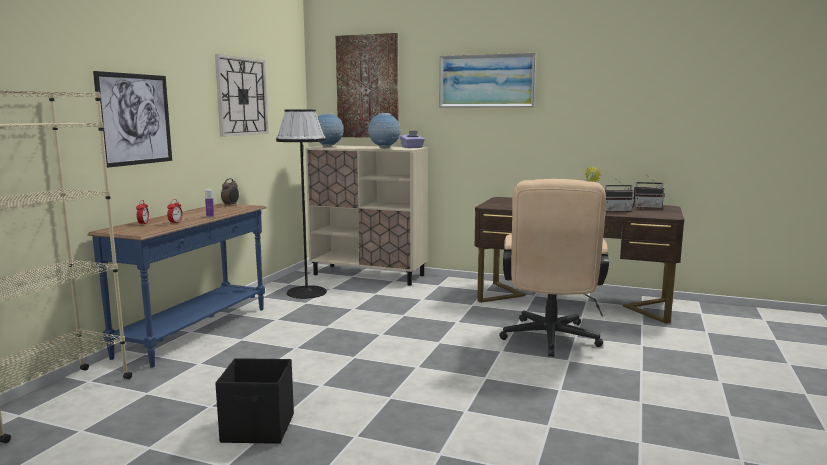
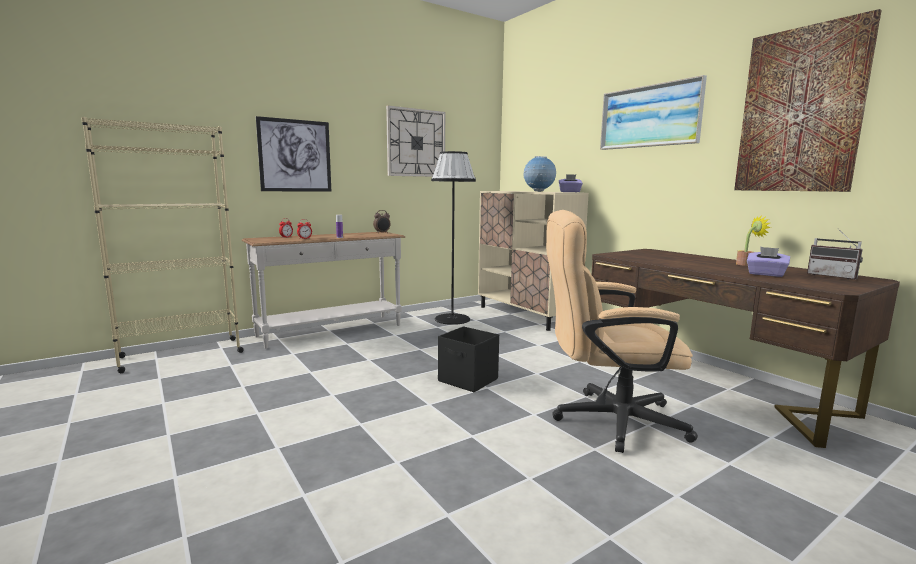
camera: 35 degrees right, 0 degrees up
blue console table [88,203,267,368] -> white console table [242,232,405,349]
black storage box [215,358,294,444] -> black storage box moved to [438,326,499,392]
globe [318,113,344,147] -> none
picture [336,33,399,138] -> picture moved to [734,9,882,192]
beige office chair [499,179,609,357] -> beige office chair turned 45 degrees clockwise [546,210,698,453]
radio [605,177,634,212] -> purple tissue box [747,247,790,277]

